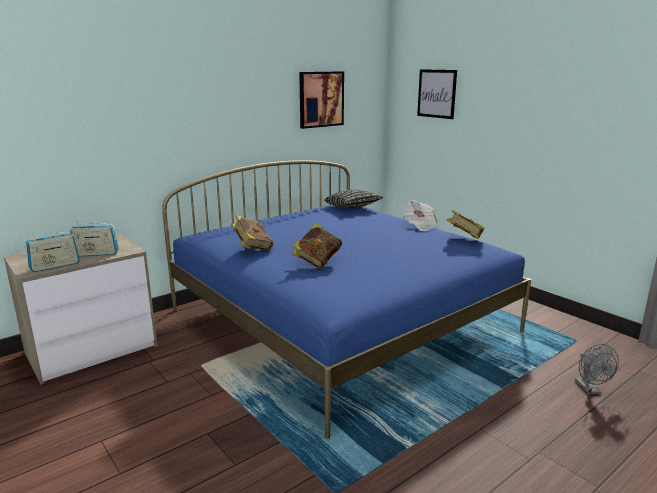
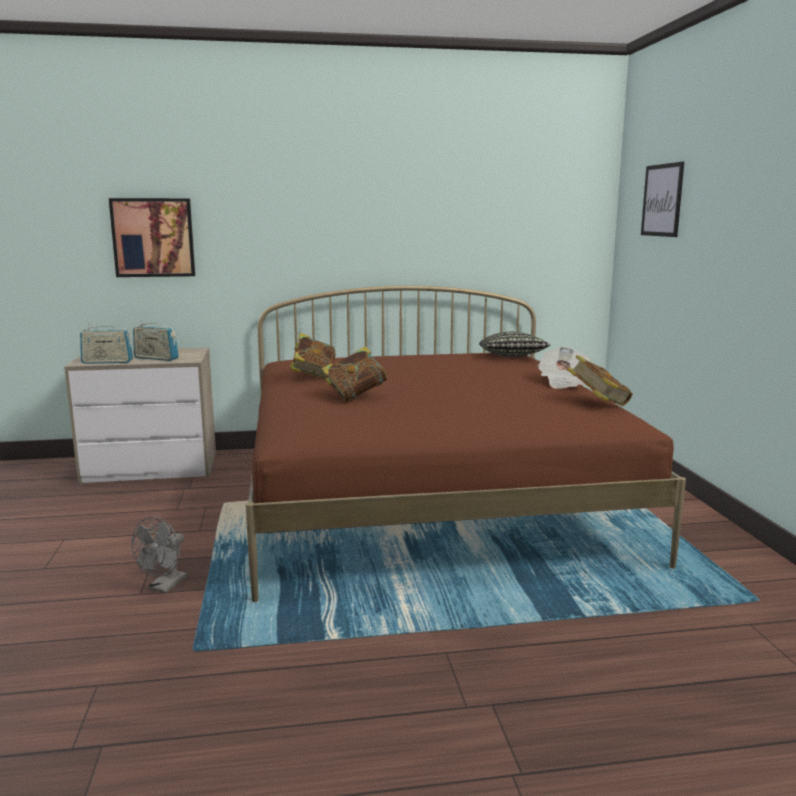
camera: 30 degrees right, 5 degrees down
blue bed [162,160,531,439] -> brown bed [246,285,686,602]
picture [299,71,344,129] -> picture moved to [109,198,195,277]
grey fan [575,344,619,395] -> grey fan moved to [131,517,187,593]

